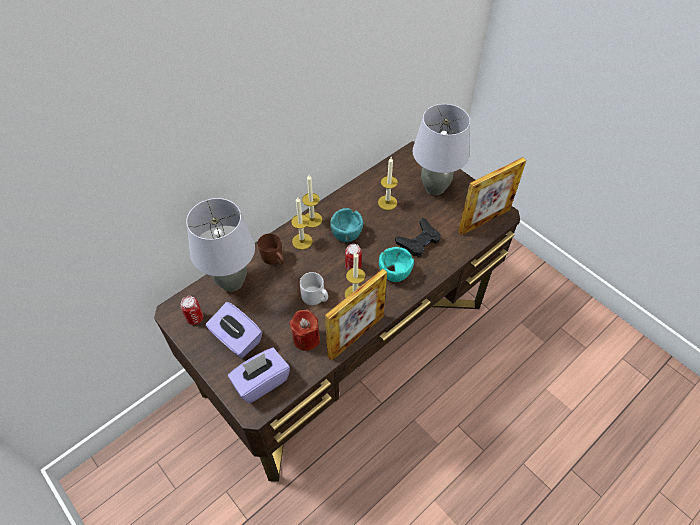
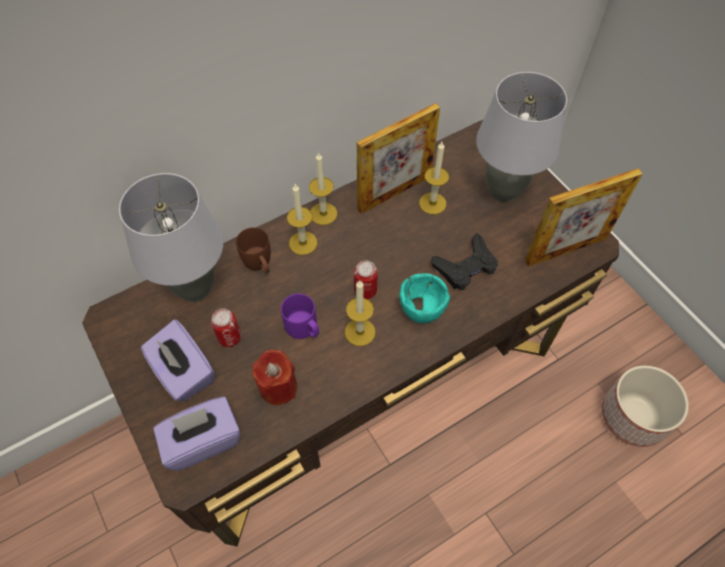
camera: 10 degrees right, 5 degrees up
can [180,296,203,325] -> can moved to [211,308,241,347]
grey mug [300,272,328,305] -> purple mug [281,293,319,339]
picture frame [325,269,387,361] -> picture frame moved to [357,103,440,214]
turquoise bowl [330,208,363,242] -> none
none -> planter [602,366,689,447]

